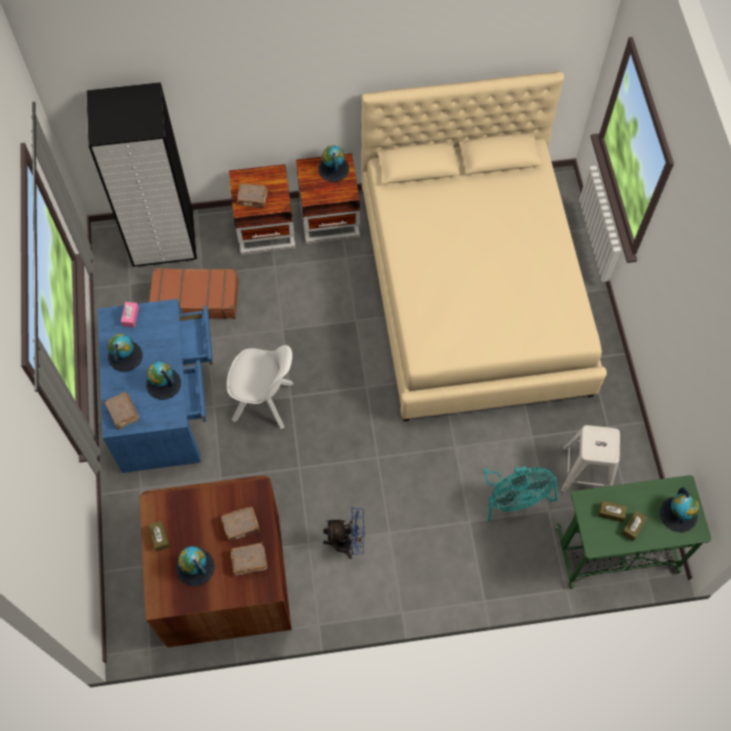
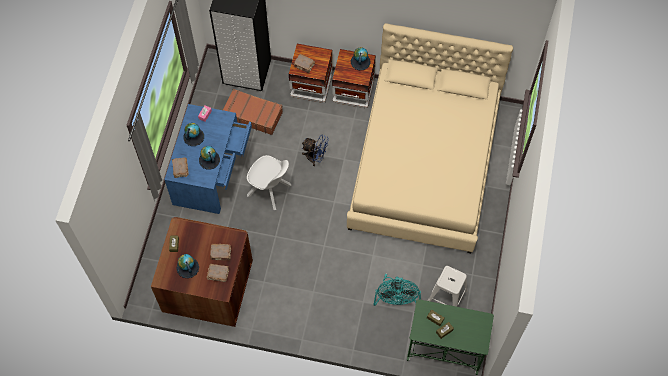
camera: 20 degrees right, 0 degrees up
blue fan [323,507,364,559] -> blue fan moved to [302,134,329,166]
globe [660,487,700,532] -> none

